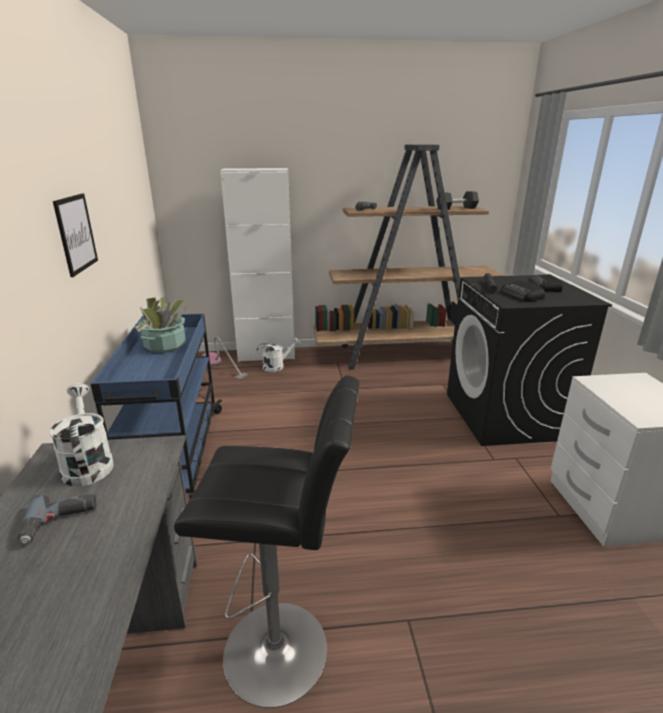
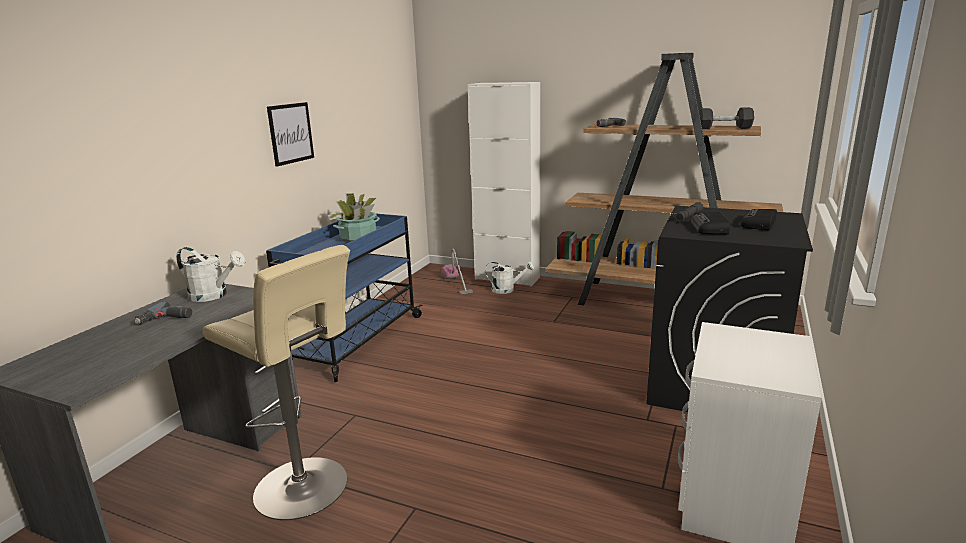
camera: 30 degrees right, 5 degrees down
white watering can [50,383,114,486] -> white watering can turned 105 degrees clockwise [176,247,246,302]
black stool [174,375,359,708] -> beige stool [203,245,350,520]

